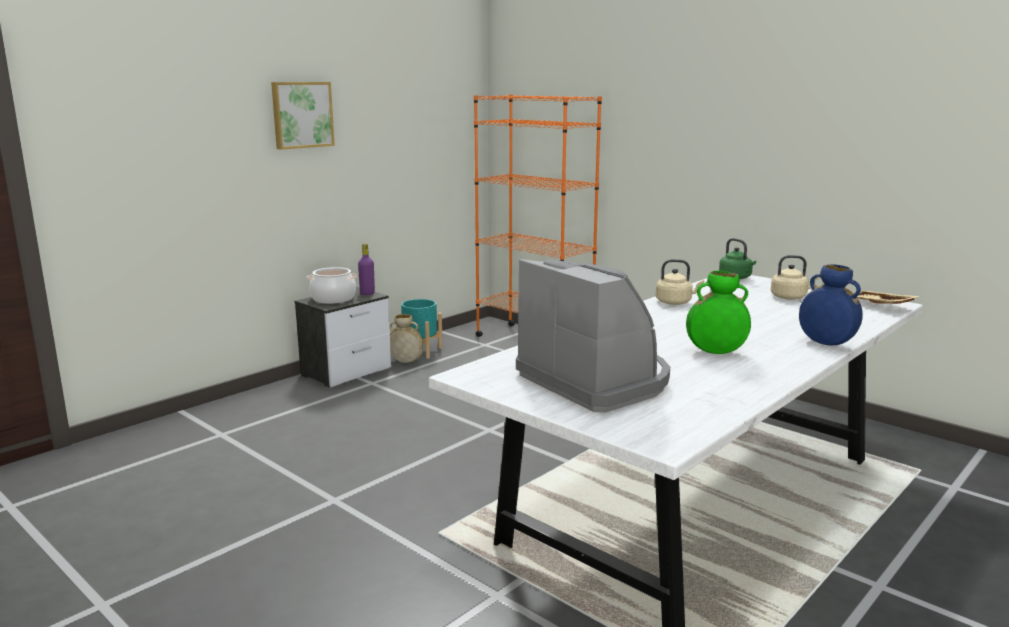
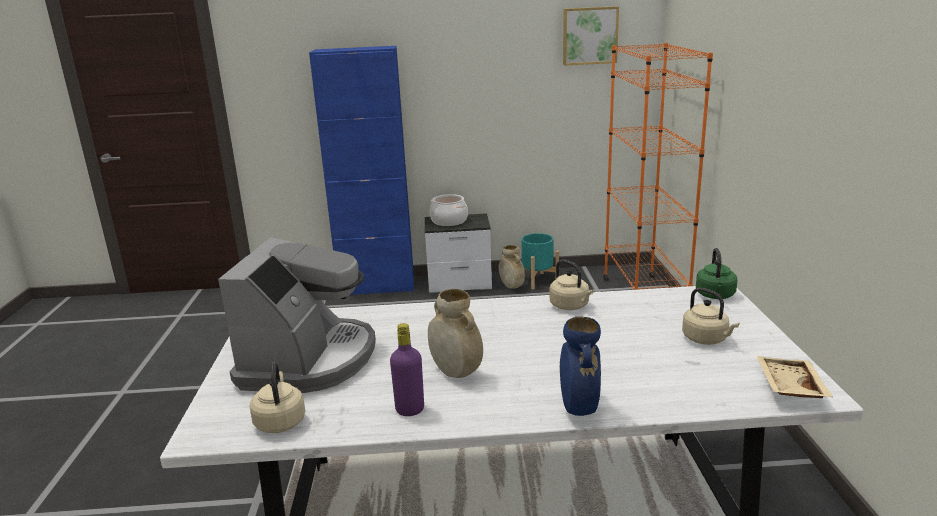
camera: 45 degrees right, 5 degrees up
picture [271,82,335,150] -> picture moved to [563,6,619,66]
purple bottle [358,244,375,295] -> purple bottle moved to [390,323,424,416]
green vase [686,271,751,354] -> beige vase [428,289,483,378]
none -> beige kettle [250,362,305,433]
none -> blue cabinet [309,46,414,295]

